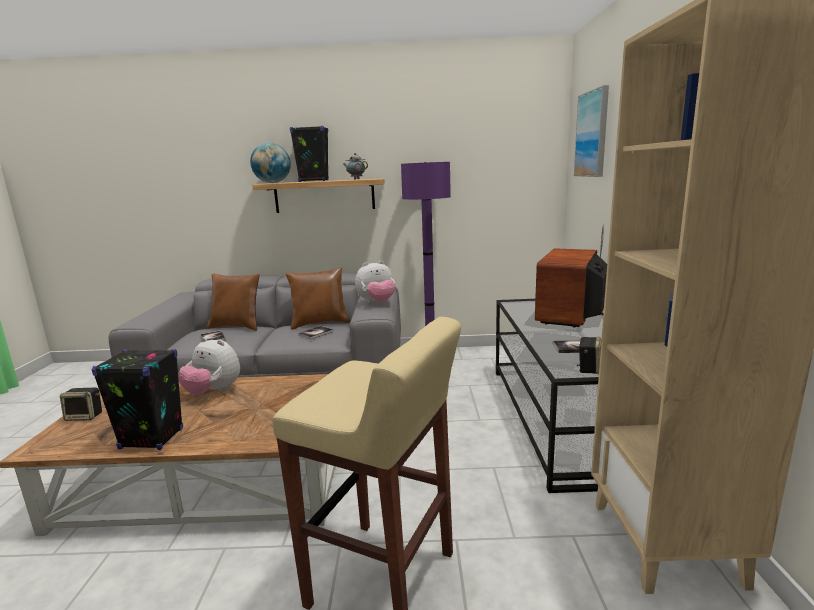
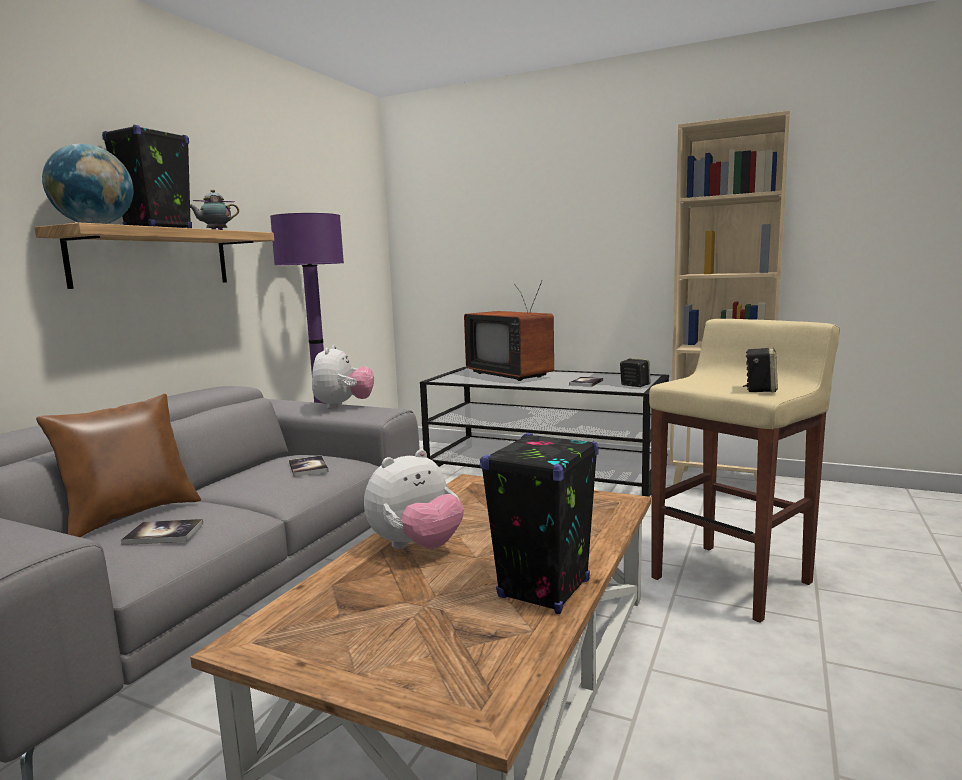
camera: 65 degrees left, 5 degrees down
speaker [60,388,102,421] -> speaker moved to [743,347,778,392]
brown pillow [286,267,350,330] -> none
picture [574,85,609,177] -> none

